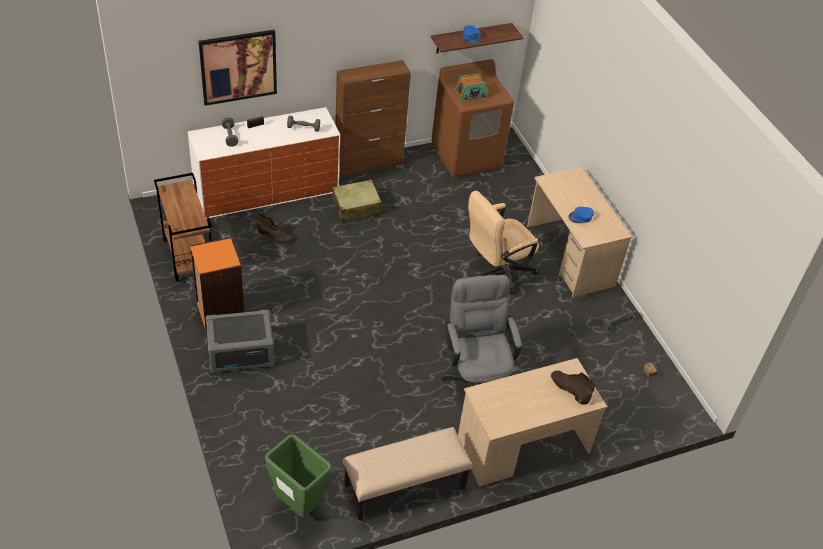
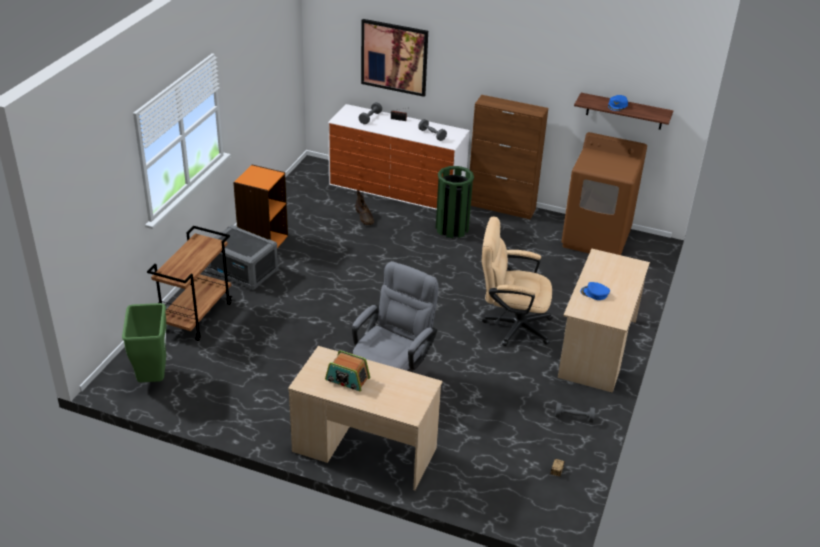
camera: 45 degrees right, 10 degrees down
brown cart [154,173,212,282] -> brown cart moved to [147,226,232,341]
beige suitcase [332,180,382,222] -> green trash can [436,166,474,238]
beige bench [344,427,472,520] -> none
radio [455,73,487,101] -> radio moved to [325,350,370,391]
brown boot [551,370,595,405] -> none

